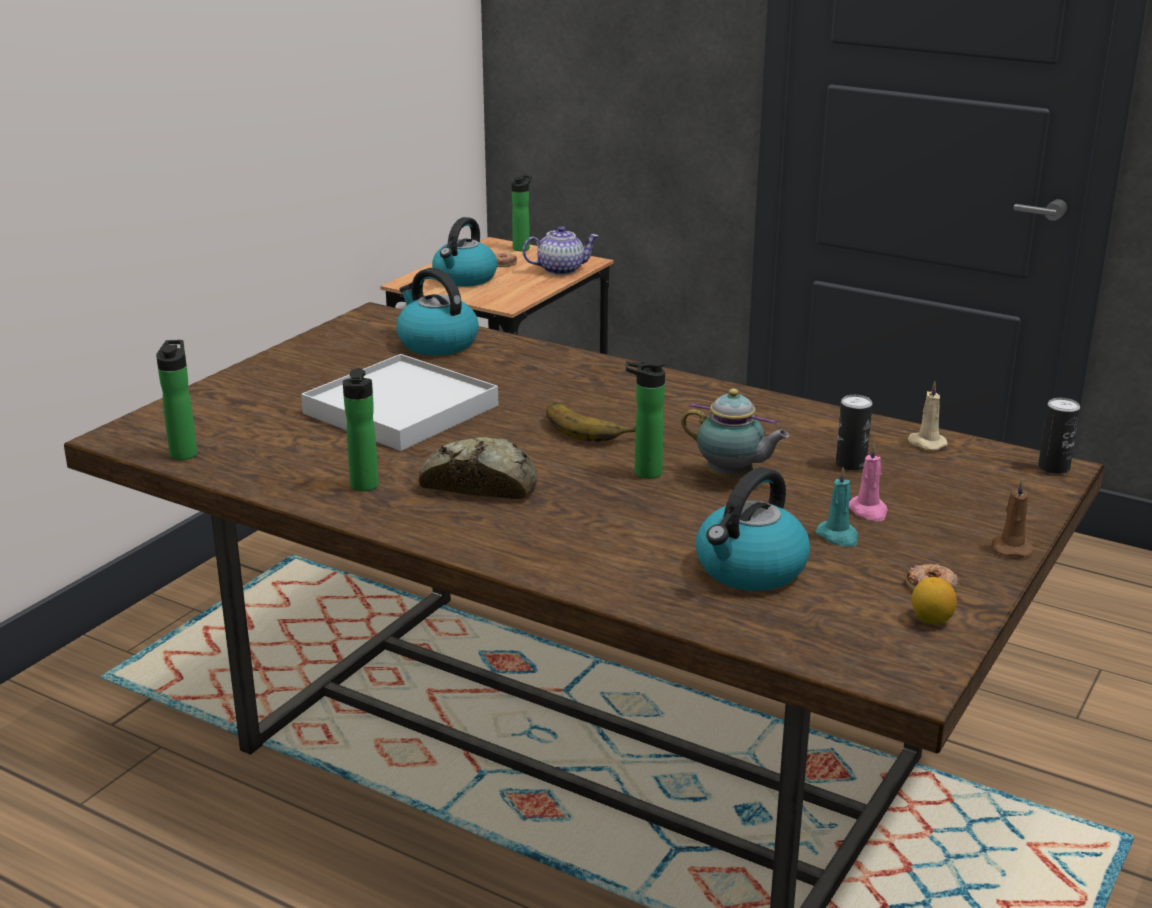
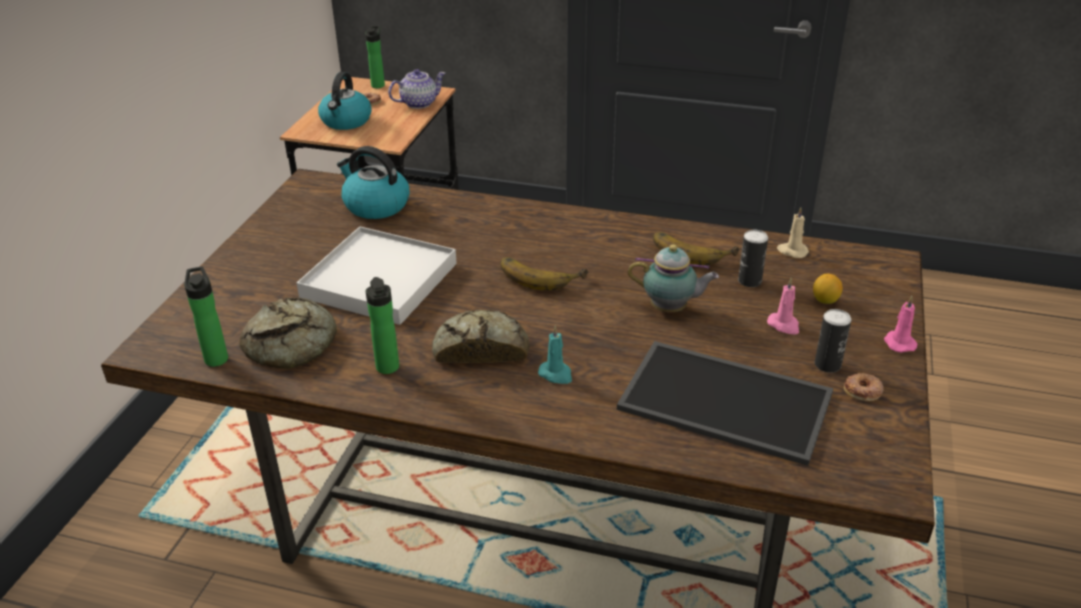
camera: 15 degrees left, 10 degrees up
bottle [626,360,667,479] -> none
kettle [696,467,810,591] -> tray [617,341,833,466]
turquoise candle [815,467,858,547] -> turquoise candle moved to [538,325,572,384]
lemon [912,577,957,625] -> lemon moved to [813,274,843,304]
brown candle [992,479,1034,557] -> pink candle [884,296,918,353]
can [1038,398,1080,474] -> can moved to [815,309,851,373]
none -> bread [239,298,337,369]
none -> banana [653,232,740,265]

